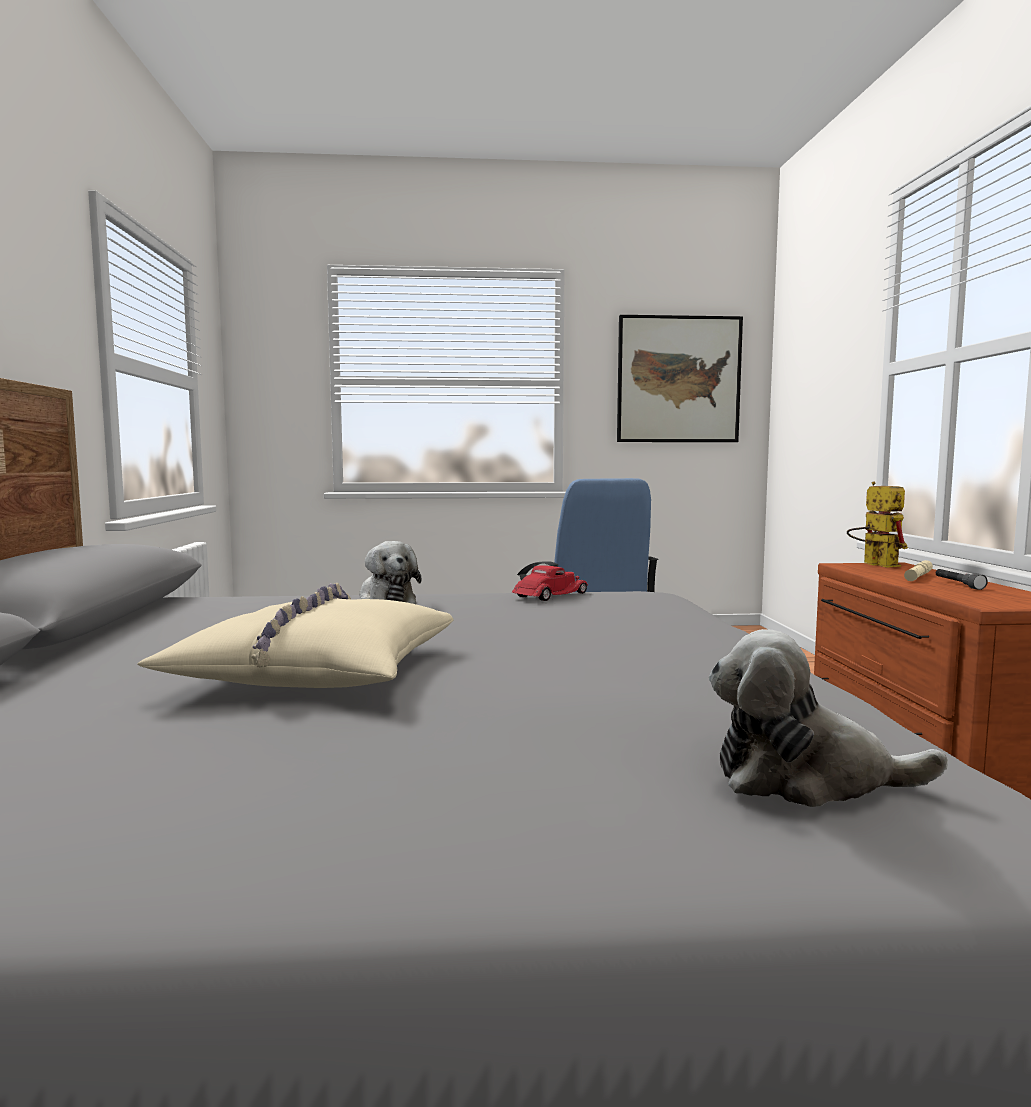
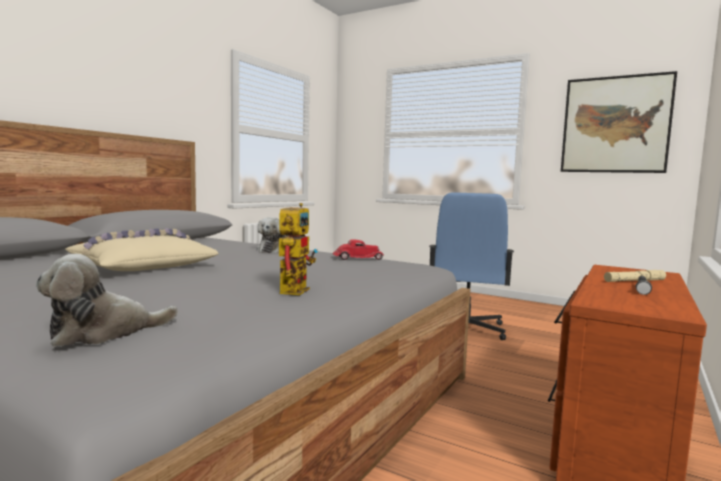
camera: 35 degrees right, 0 degrees up
plush toy [709,629,948,807] -> plush toy turned 75 degrees counterclockwise [36,254,178,347]
toy robot [847,481,908,568] -> toy robot moved to [279,203,318,296]

